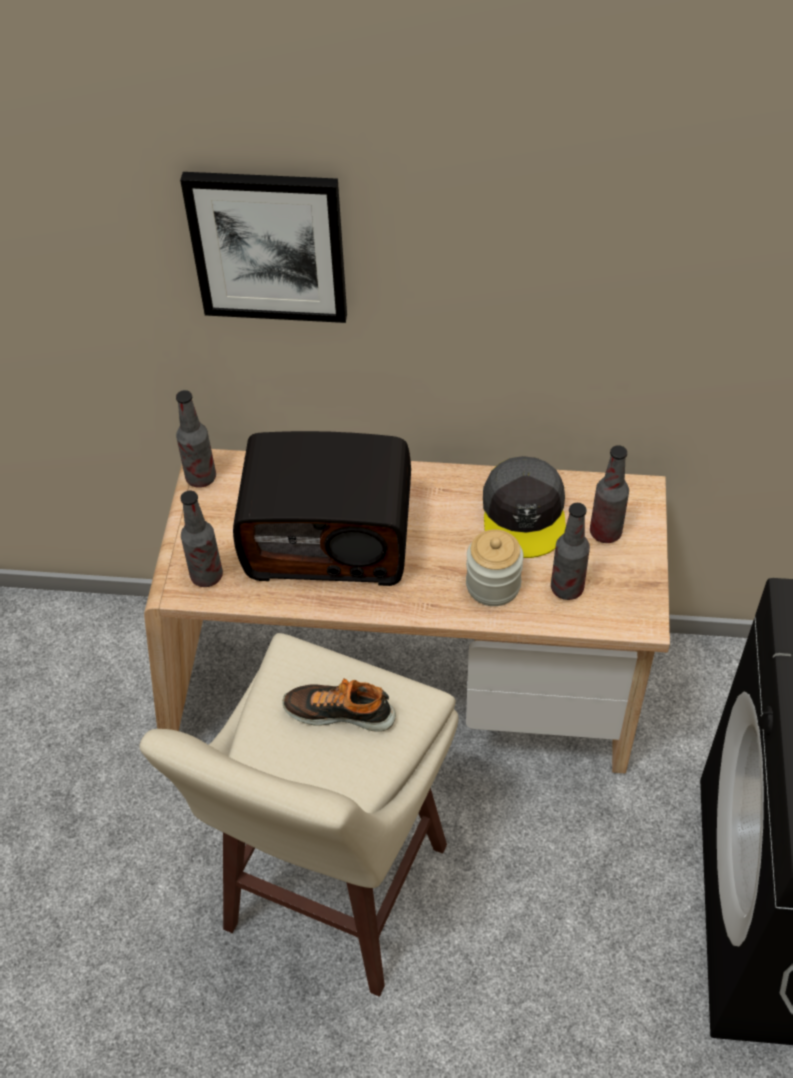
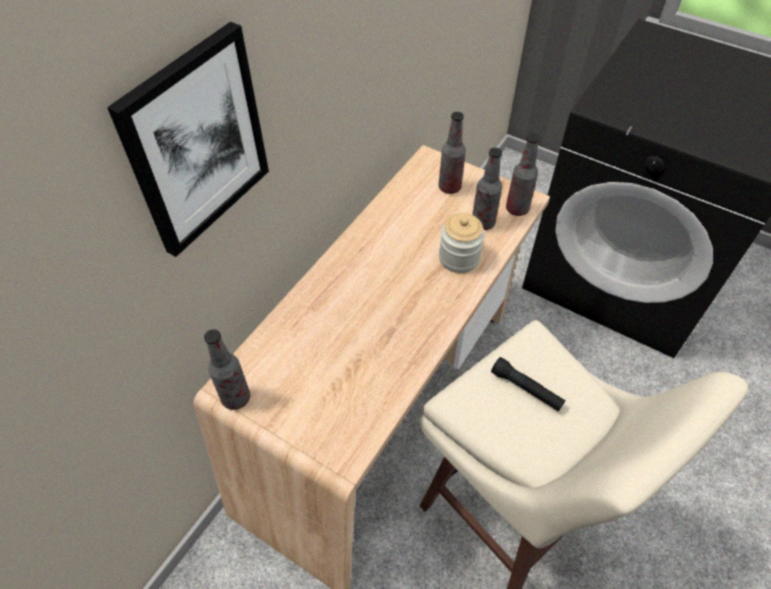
camera: 65 degrees left, 0 degrees up
bottle [181,491,223,587] -> bottle moved to [506,133,540,216]
radio [233,431,411,586] -> none
shoe [282,679,396,732] -> black flashlight [491,357,565,412]
grey cap [483,456,566,558] -> none

